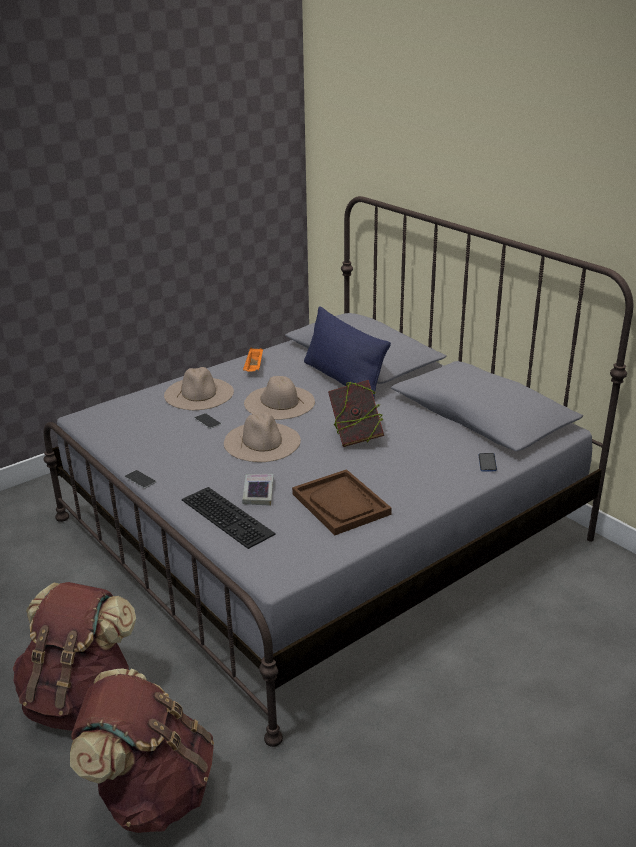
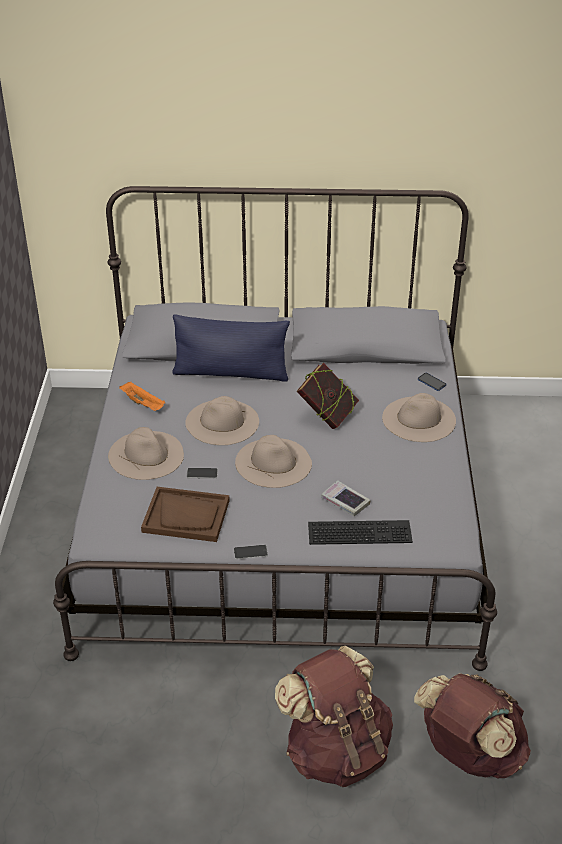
camera: 50 degrees left, 10 degrees up
brown tray [292,469,392,535] -> brown tray moved to [141,487,230,542]
none -> beige hat [382,393,456,442]

